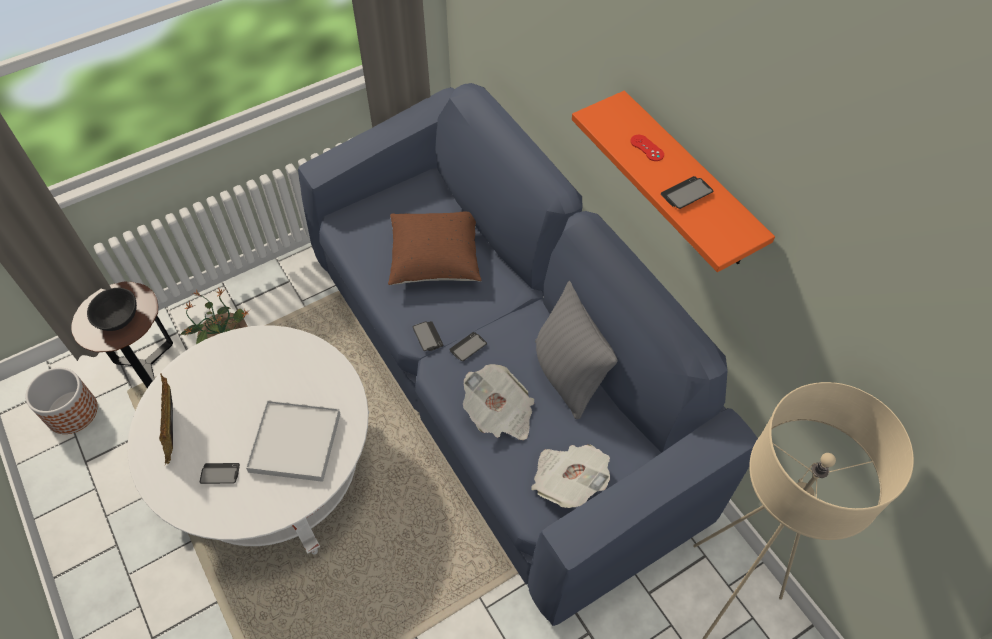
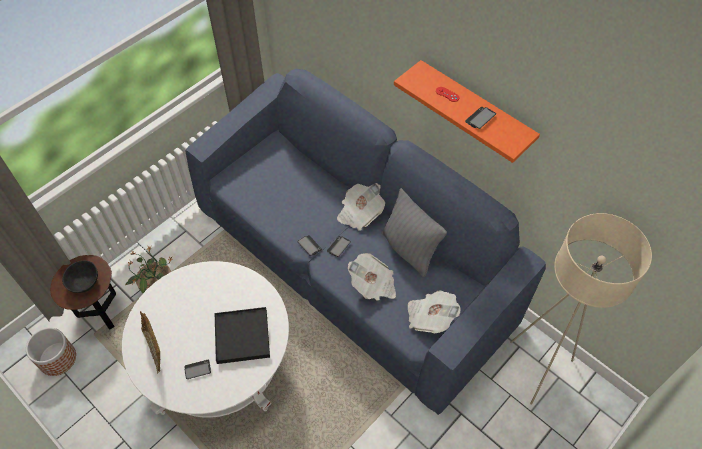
camera: 15 degrees left, 0 degrees up
white tray [246,400,340,482] -> black tray [215,307,270,364]
brown pillow [388,212,482,285] -> none
none -> newspaper [337,183,385,230]

